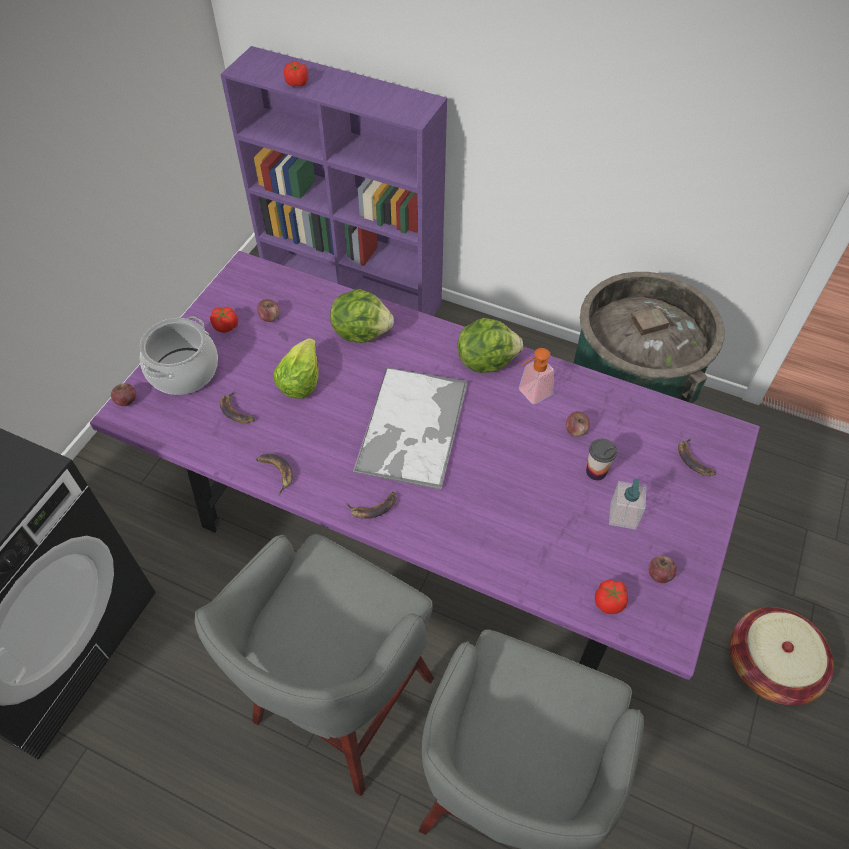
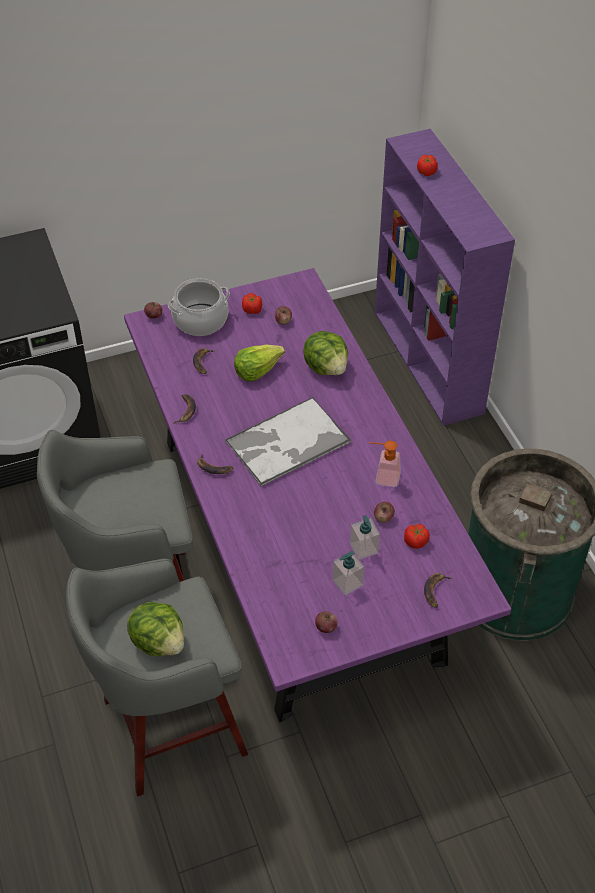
camera: 45 degrees right, 5 degrees down
lettuce [458,318,523,373] -> lettuce moved to [127,602,184,656]
cup [586,439,617,481] -> soap dispenser [350,515,380,559]
tomato [595,580,628,614] -> tomato moved to [404,524,430,549]
basket [730,607,834,706] -> none

